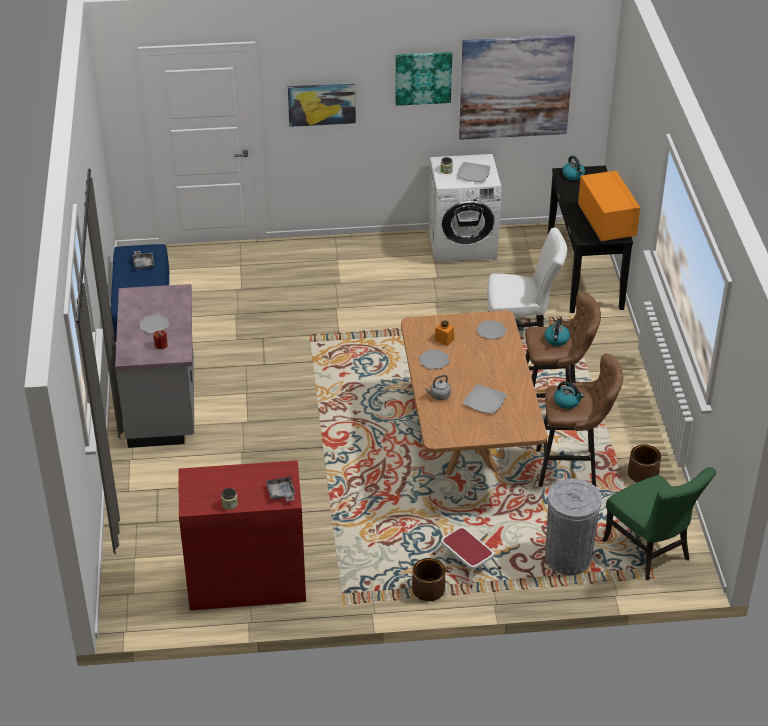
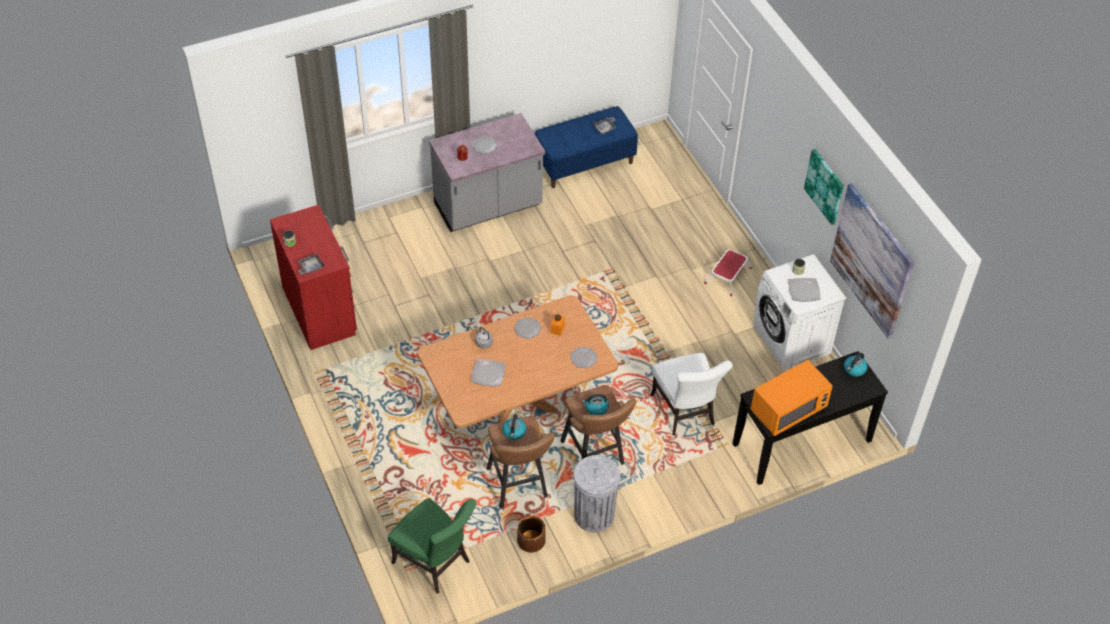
camera: 70 degrees right, 10 degrees up
picture [287,83,356,127] -> none
brown planter [412,558,445,601] -> none
red step ladder [432,527,501,588] -> red step ladder moved to [704,249,752,296]
grey trash can [545,478,602,575] -> grey trash can moved to [573,455,621,533]
green chair [603,467,716,580] -> green chair turned 90 degrees counterclockwise [388,498,477,594]

